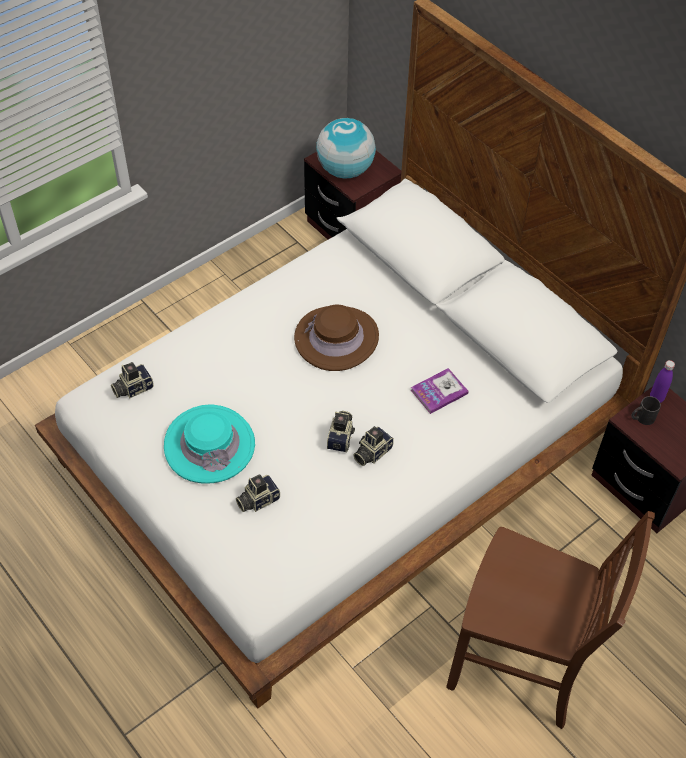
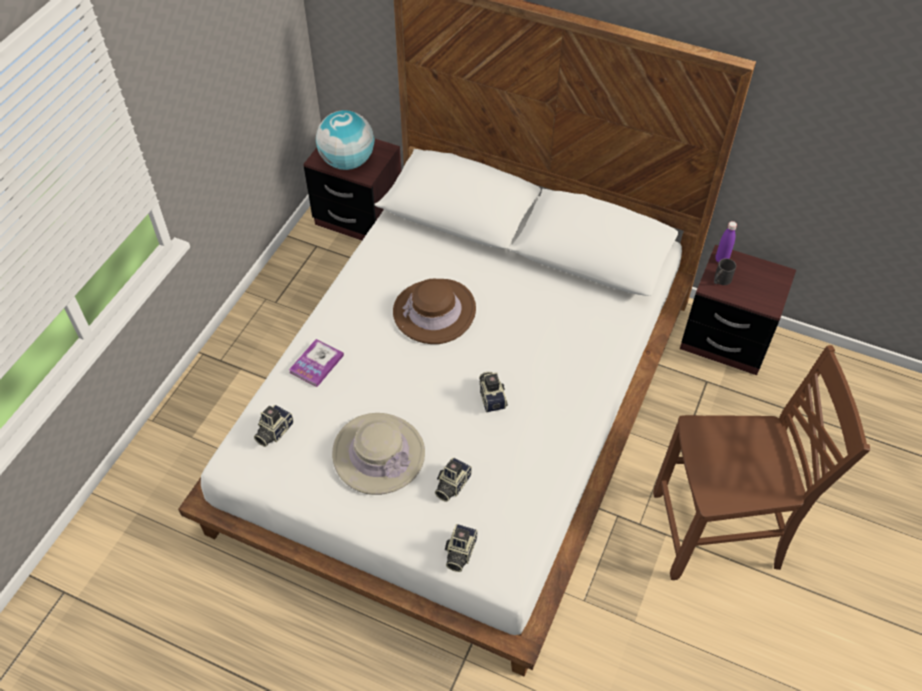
camera: 25 degrees left, 0 degrees up
turquoise hat [164,404,255,484] -> beige hat [332,413,425,495]
camera [353,426,394,466] -> camera moved to [445,524,478,572]
book [411,368,469,414] -> book moved to [289,339,344,387]

